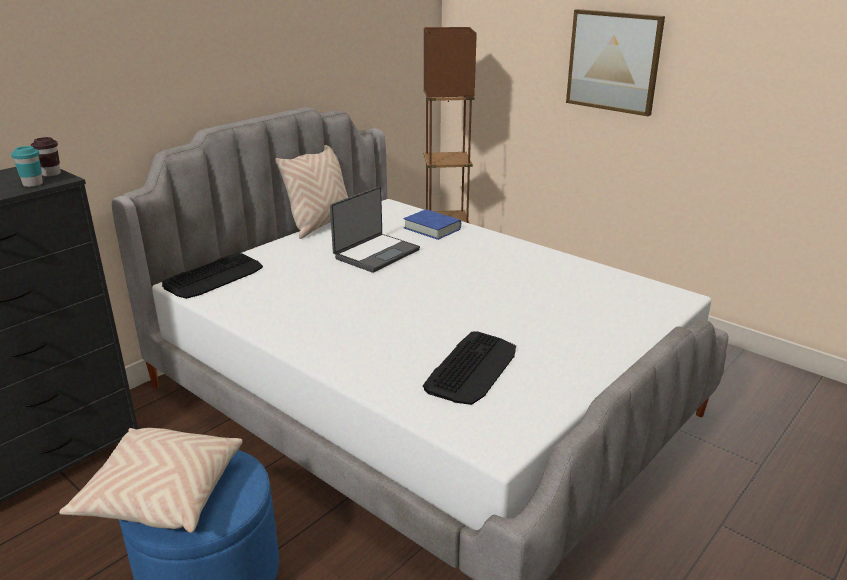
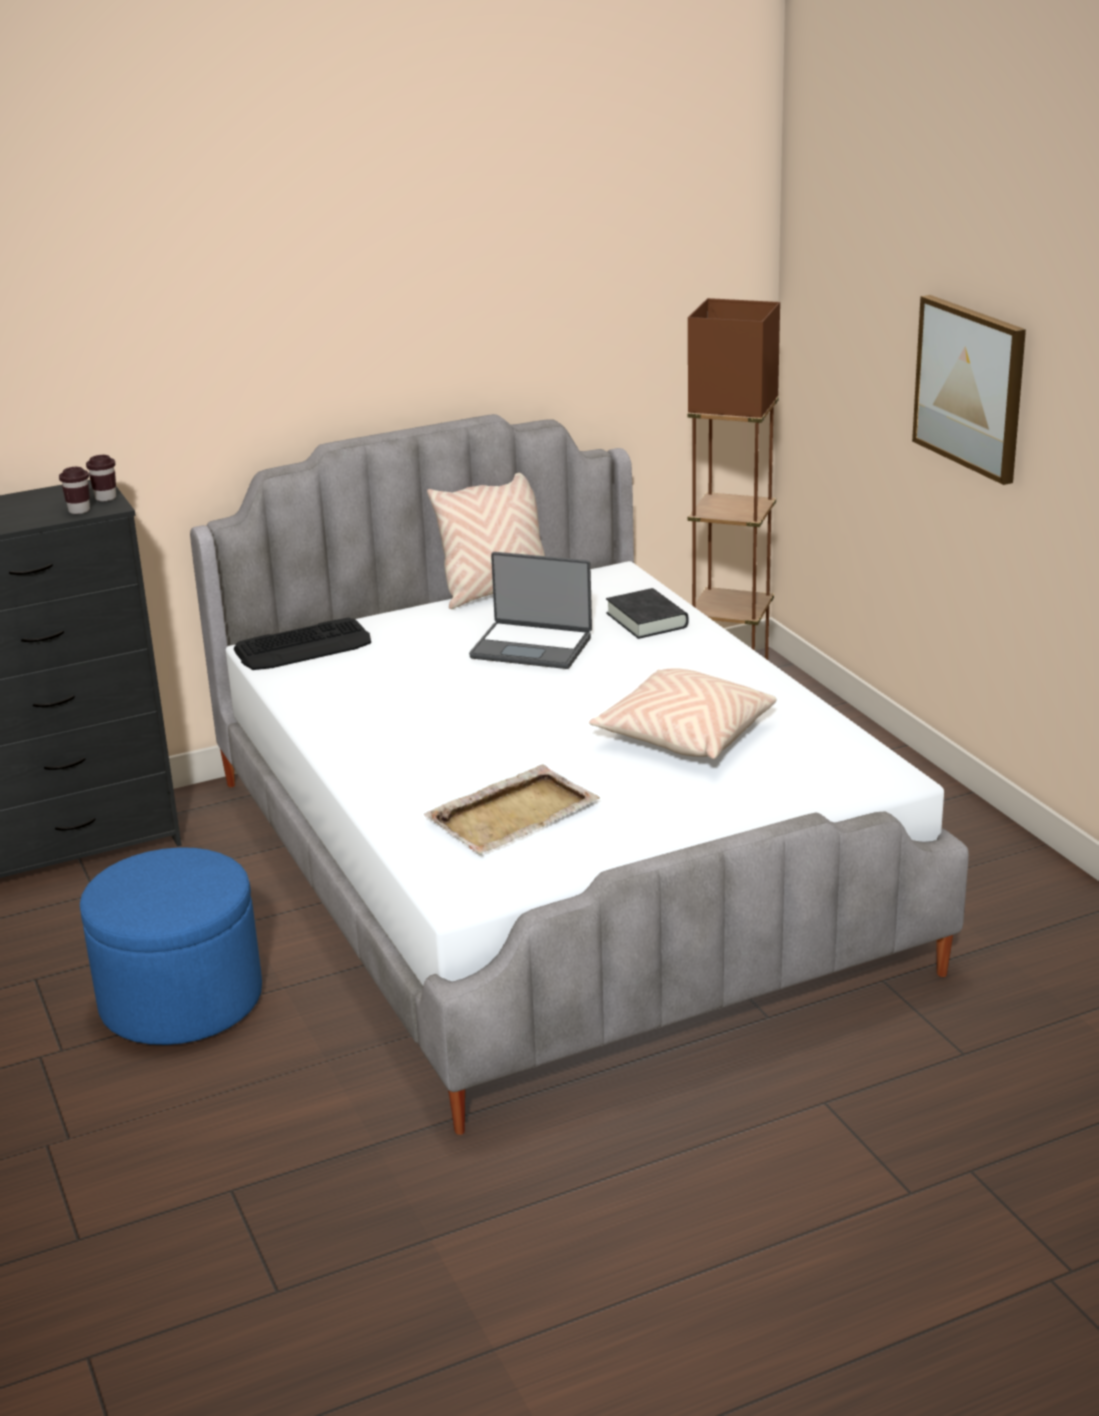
camera: 25 degrees right, 0 degrees up
turquoise cup [11,146,43,187] -> brown cup [59,467,90,514]
beige pillow [59,428,243,533] -> beige pillow moved to [589,668,777,759]
laptop [330,186,420,273] -> laptop turned 45 degrees clockwise [469,552,592,669]
blue book [404,209,461,240] -> black book [606,588,688,639]
keyboard [423,332,516,405] -> beige tray [423,764,600,855]

